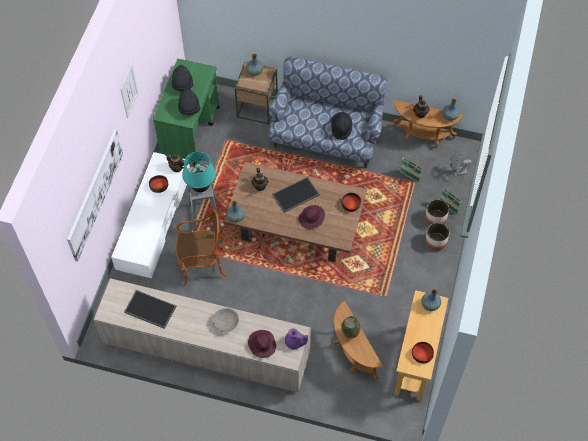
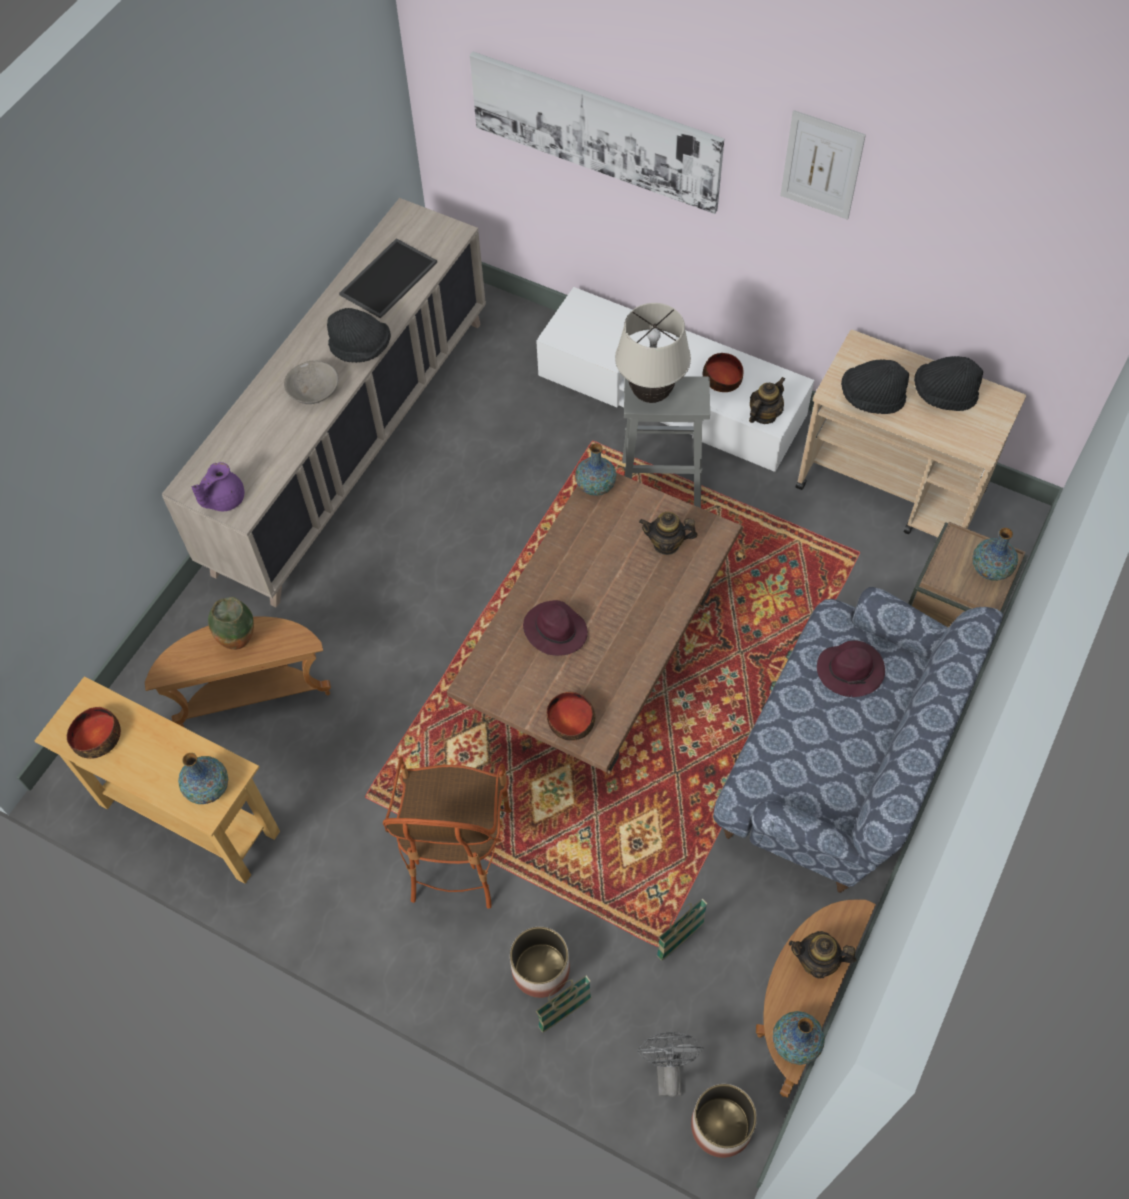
camera: 105 degrees right, 0 degrees up
green cart [153,59,220,165] -> beige cart [795,330,1026,537]
armchair [176,209,226,286] -> armchair moved to [383,756,512,909]
turquoise table lamp [182,152,216,192] -> beige table lamp [615,303,691,403]
purple hat [248,330,276,358] -> purple hat moved to [817,640,885,697]
tray [272,177,320,213] -> none
black hat [331,112,352,140] -> black hat moved to [327,308,391,363]
planter [425,223,450,251] -> planter moved to [691,1084,757,1158]

